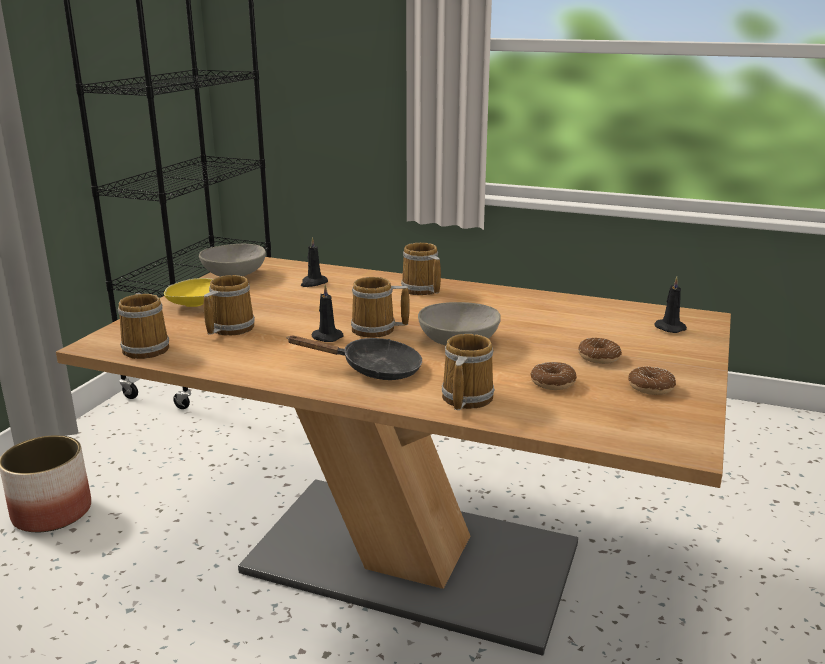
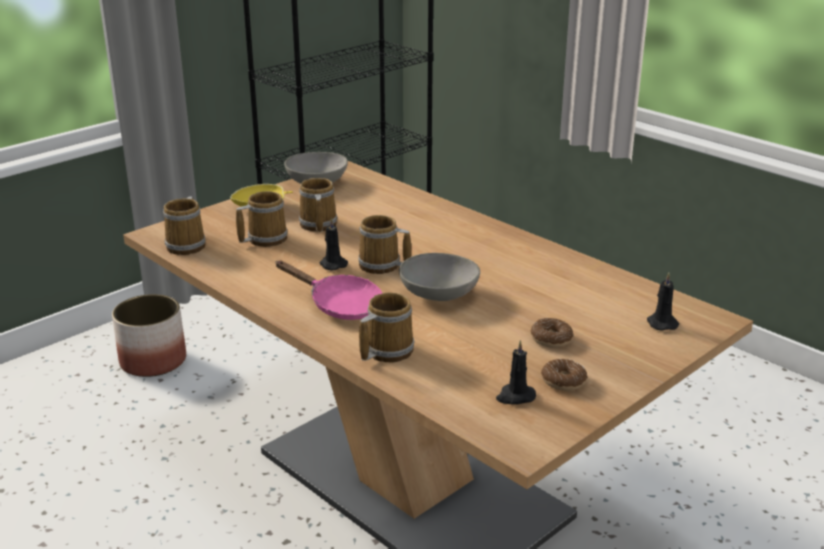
camera: 25 degrees right, 5 degrees up
black frying pan [287,335,422,380] -> pink frying pan [275,261,382,320]
black candle [301,237,328,287] -> black candle moved to [496,340,536,405]
mug [401,243,441,295] -> mug moved to [299,178,337,232]
donut [531,362,577,390] -> none

